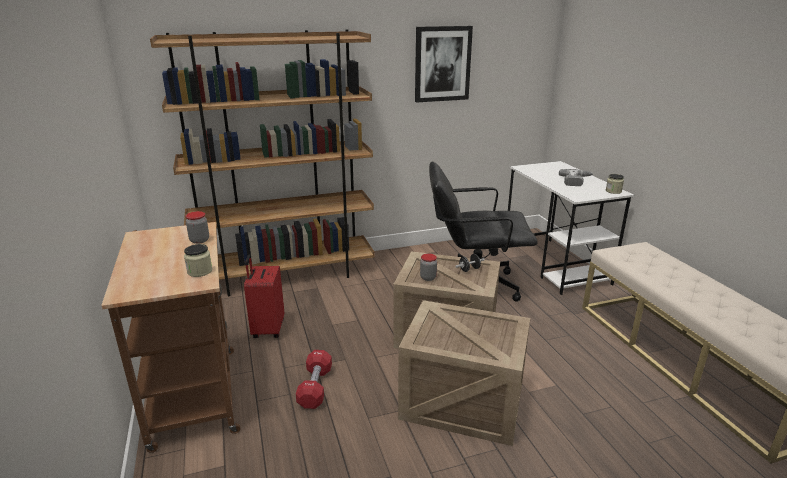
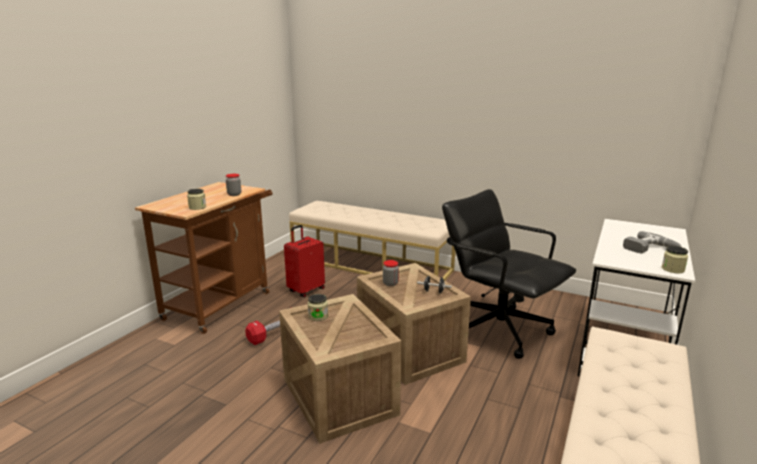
camera: 45 degrees right, 5 degrees down
brown bookcase [150,30,375,297] -> beige bench [289,201,456,280]
picture [415,26,473,103] -> none
none -> jar [308,294,328,321]

